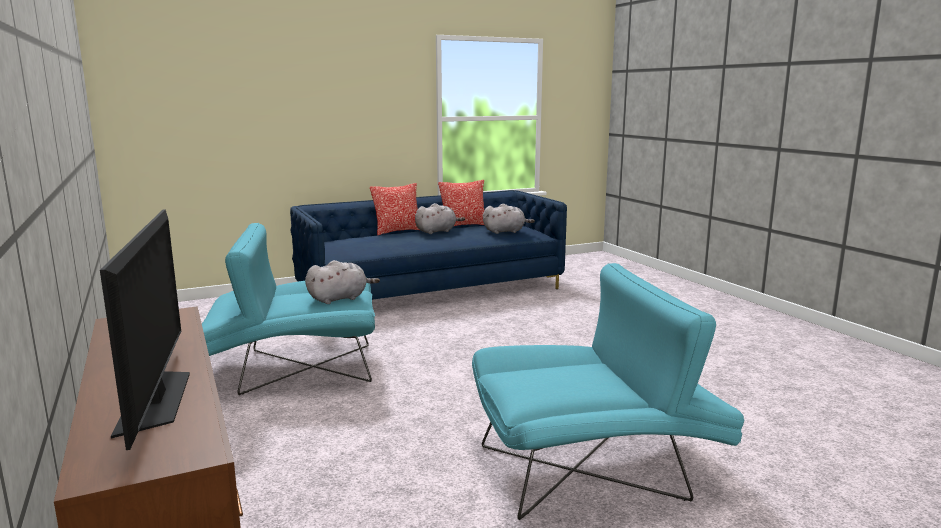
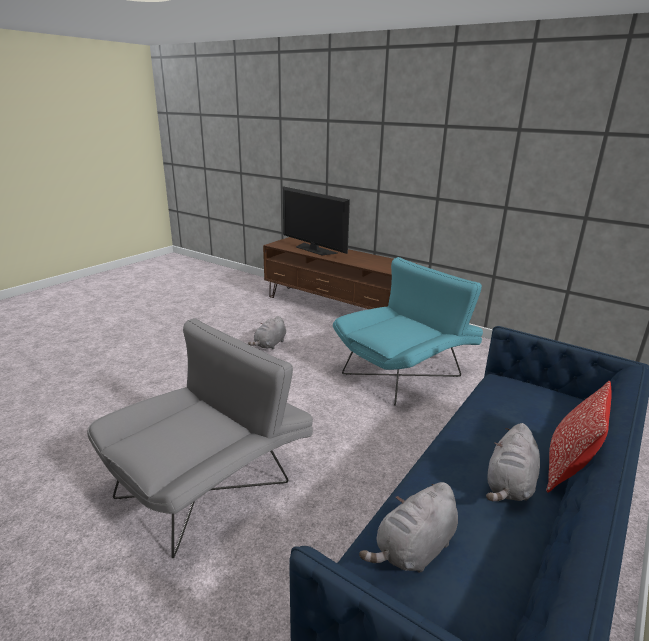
camera: 150 degrees right, 10 degrees up
grey plush toy [305,260,380,304] -> grey plush toy moved to [248,316,286,349]
pillow [438,180,484,226] -> none
turquoise armchair [472,263,744,520] -> none
none -> grey armchair [87,318,313,558]

